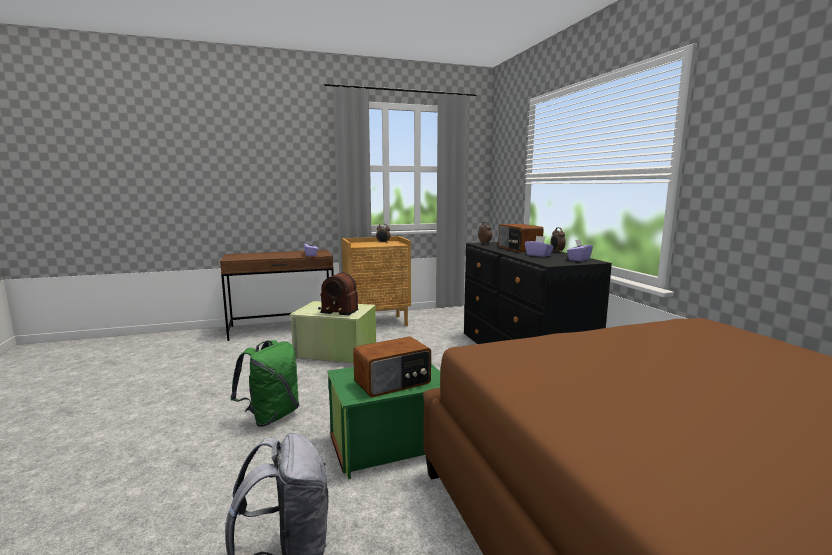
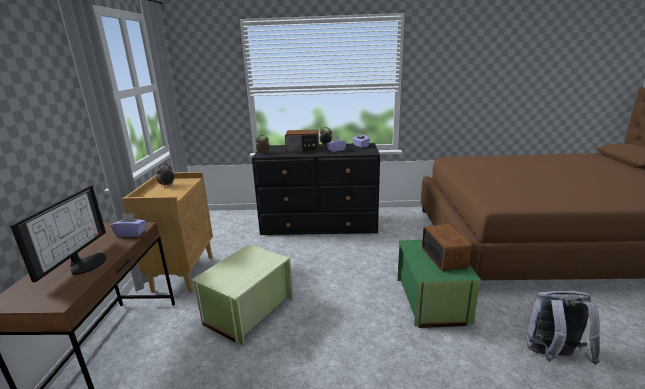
camera: 70 degrees left, 10 degrees up
green backpack [231,340,299,427] -> none
radio [318,273,358,316] -> none
none -> monitor [10,186,107,282]

